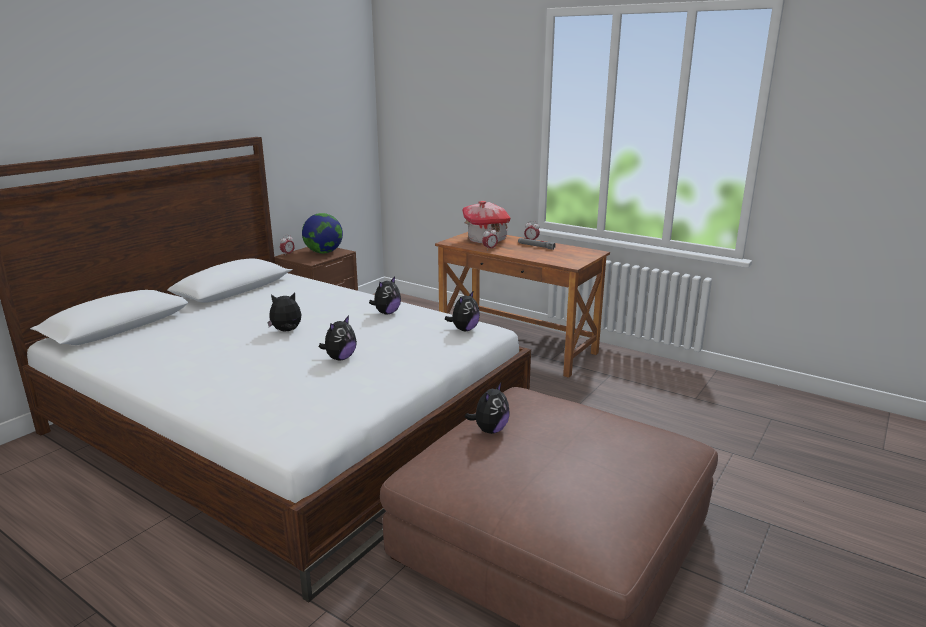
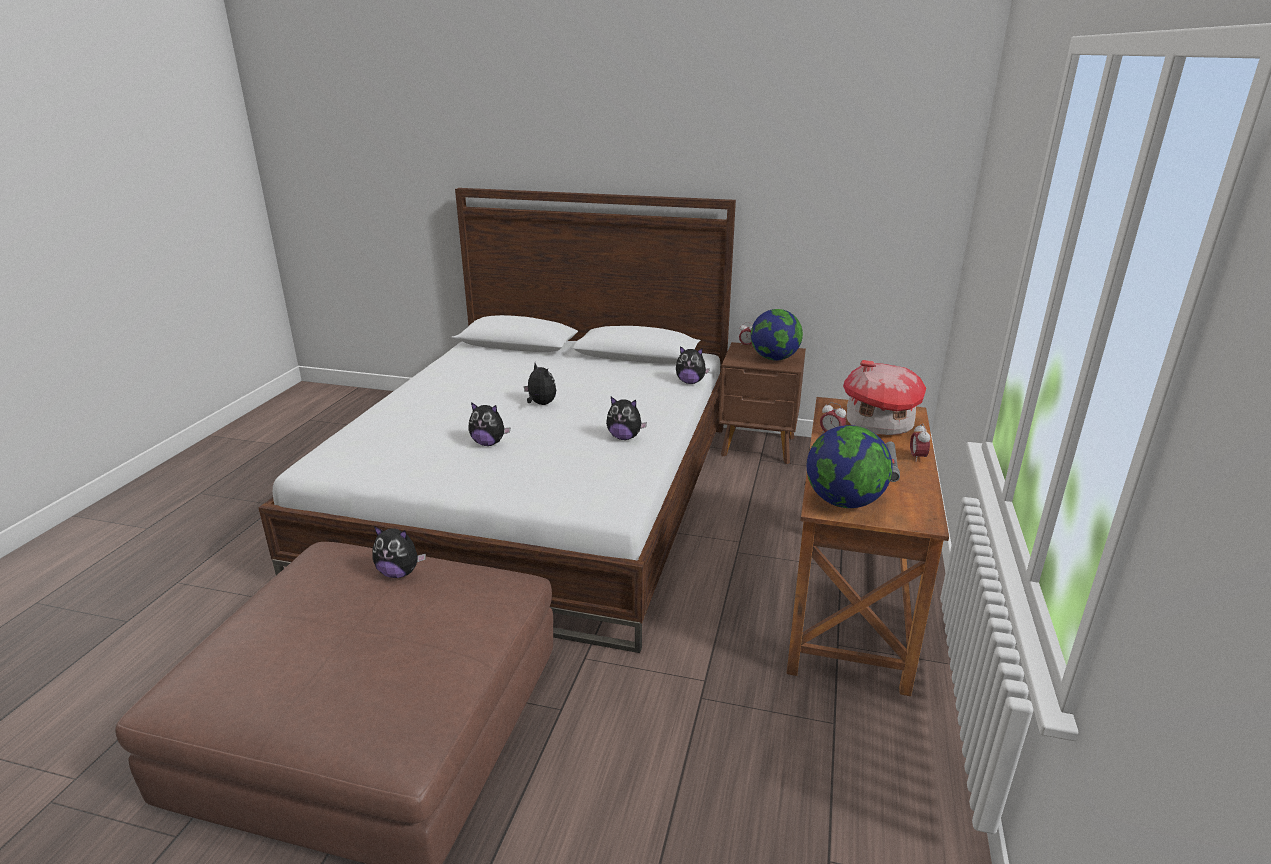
camera: 70 degrees right, 5 degrees up
plush toy [445,290,480,331] -> plush toy moved to [676,346,710,384]
none -> globe [807,425,893,508]

